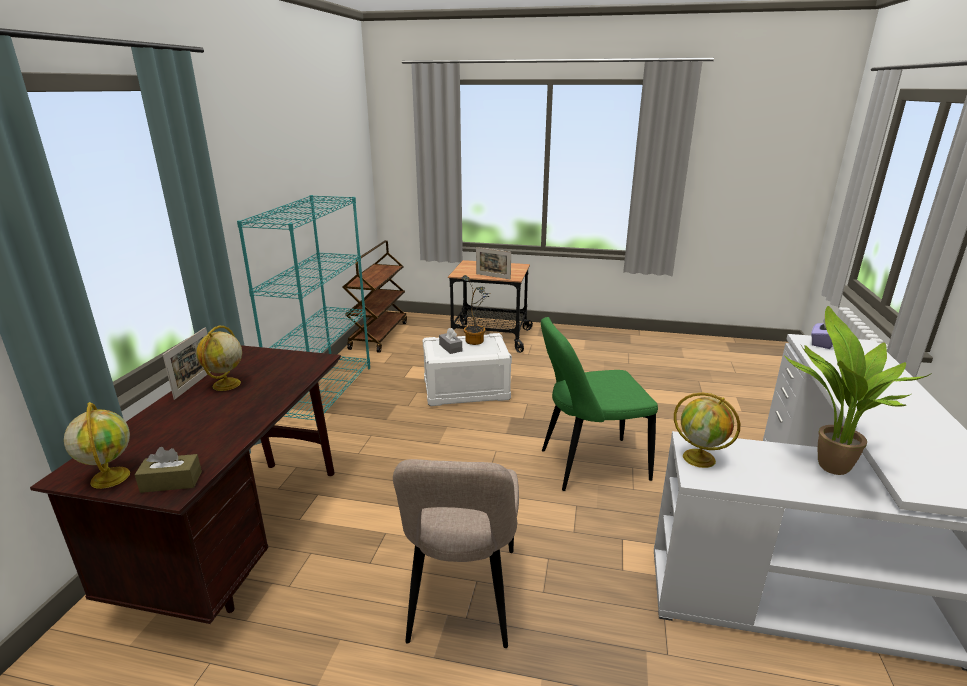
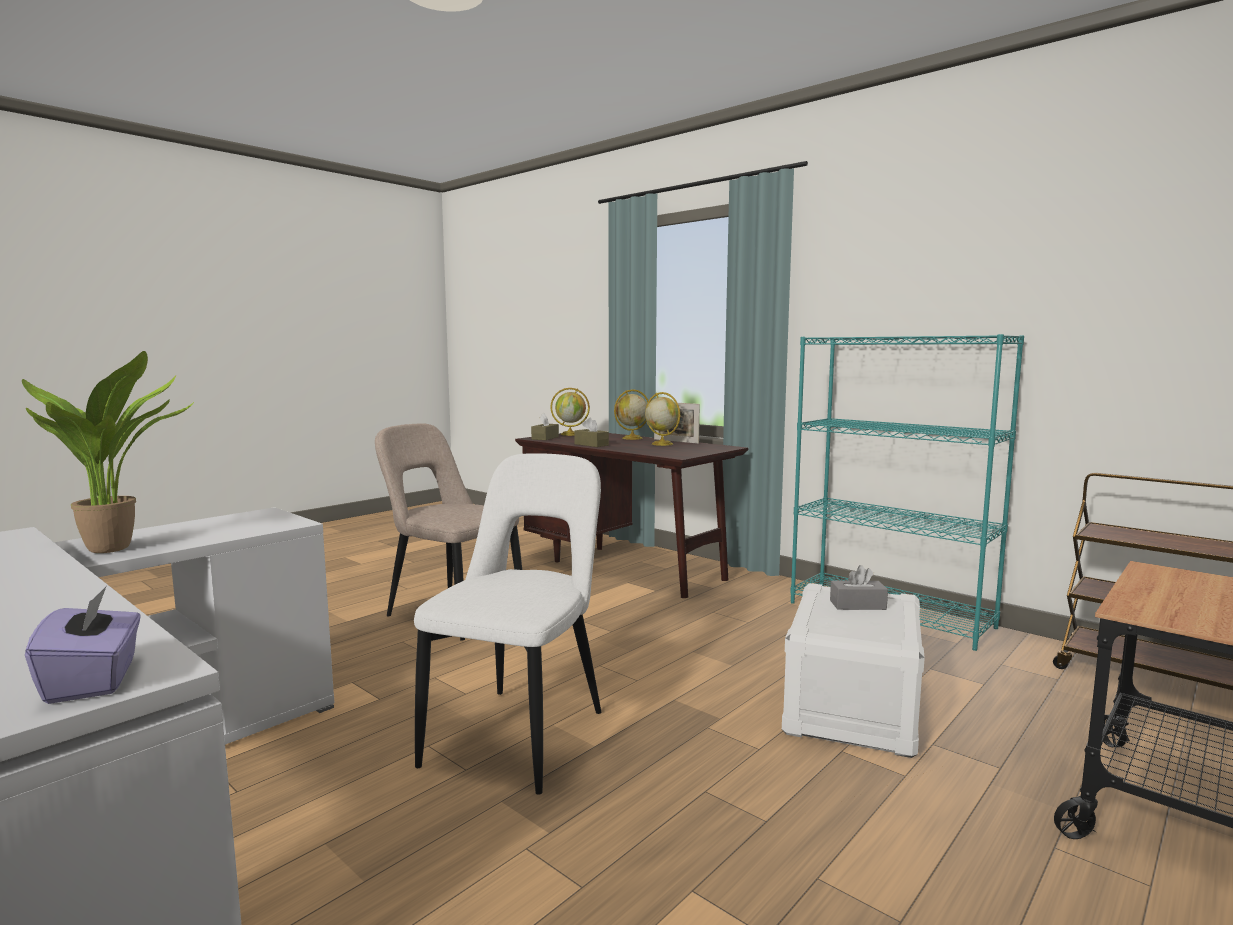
camera: 120 degrees right, 15 degrees down
potted plant [462,275,491,345] -> none
picture frame [476,247,511,280] -> none
green chair [541,317,658,491] -> white chair [414,453,602,795]
globe [674,392,740,468] -> globe moved to [614,389,648,440]
none -> brown tissue box [574,417,609,447]

